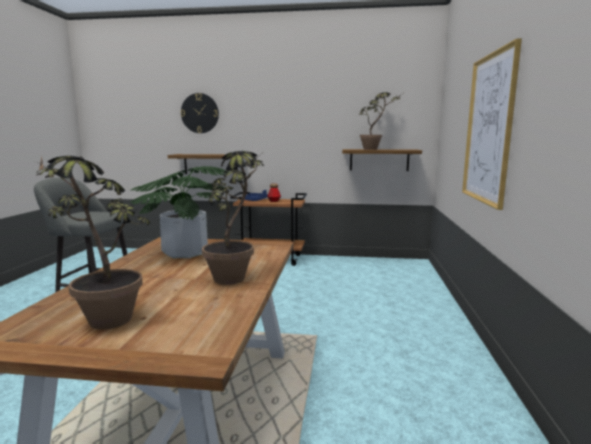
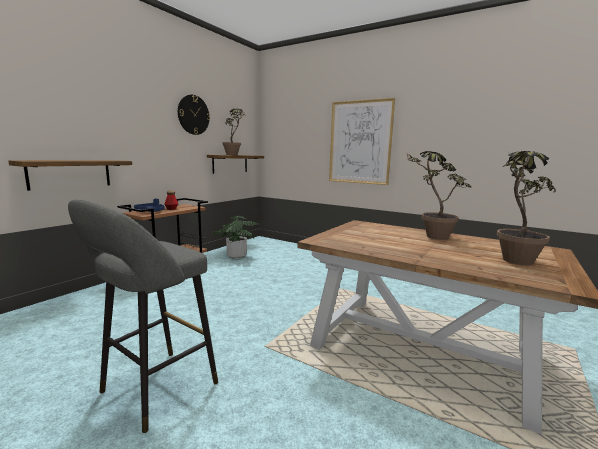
camera: 65 degrees left, 0 degrees up
potted plant [129,166,229,258] -> potted plant moved to [212,216,259,259]
wall clock [181,93,219,133] -> wall clock moved to [178,95,210,135]

